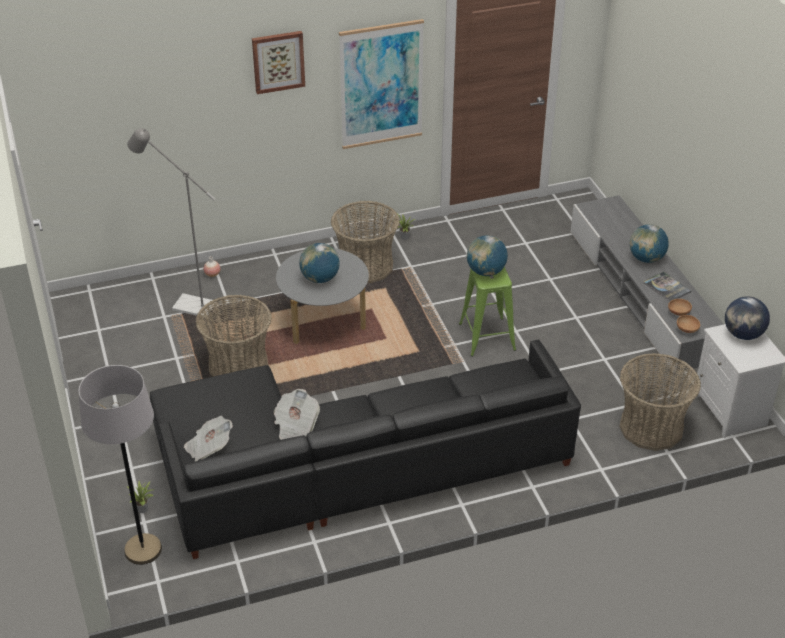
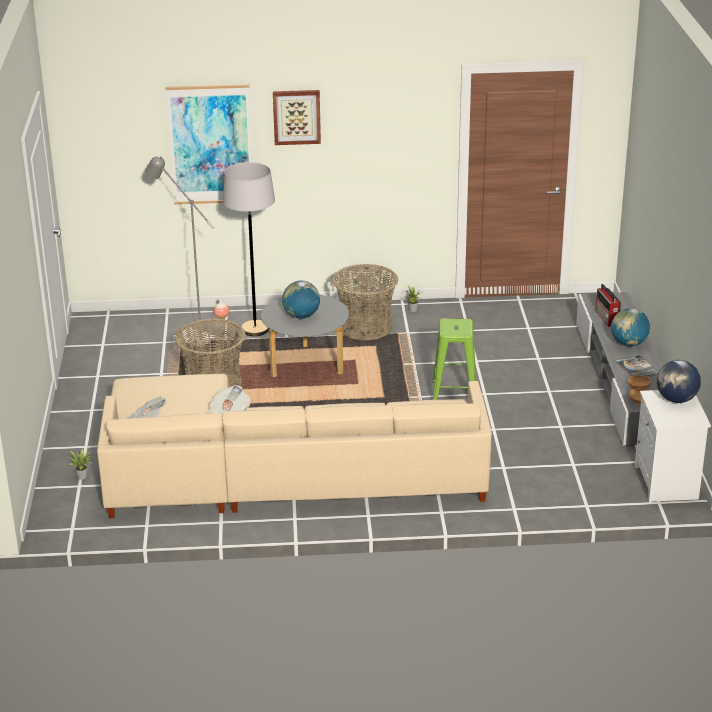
camera: 15 degrees right, 10 degrees down
grey floor lamp [79,365,162,565] -> grey floor lamp moved to [223,162,275,336]
black sofa [150,339,581,559] -> beige sofa [97,374,492,518]
picture [339,19,424,149] -> picture moved to [165,84,253,205]
globe [467,235,508,276] -> none
basket [619,353,701,451] -> none
none -> radio [595,284,621,327]

